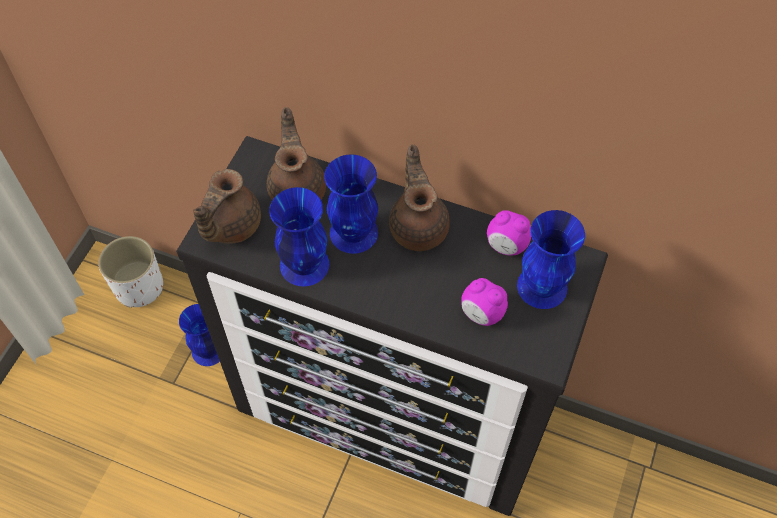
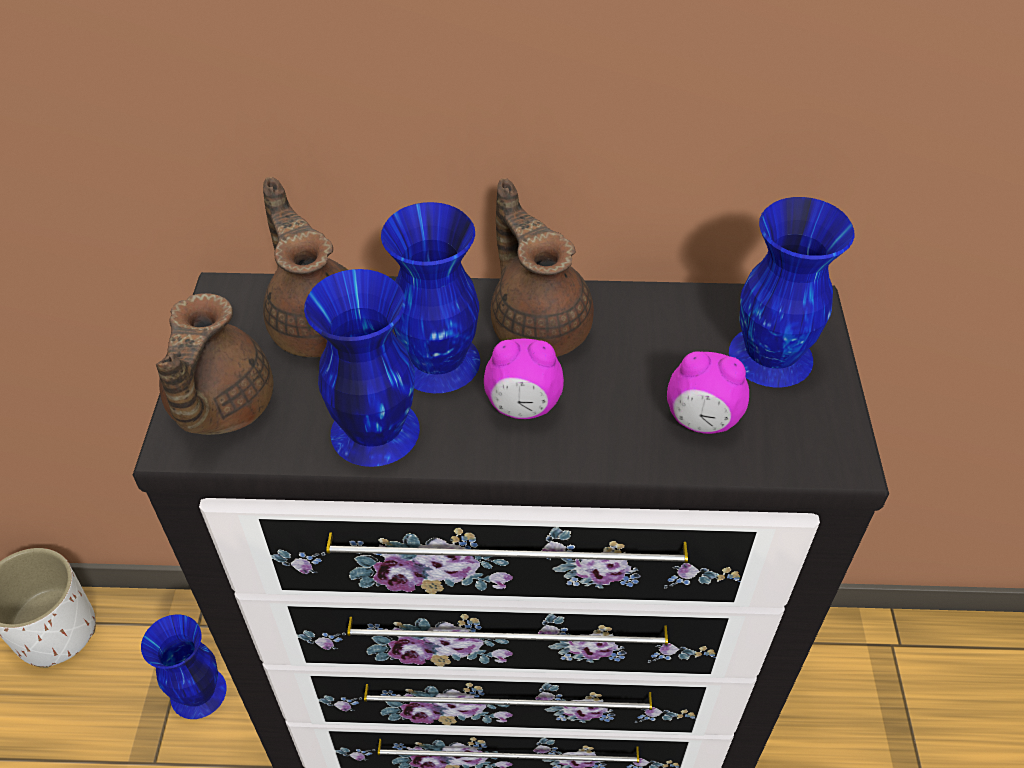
camera: 20 degrees left, 10 degrees down
alarm clock [487,210,531,255] -> alarm clock moved to [484,339,564,419]

